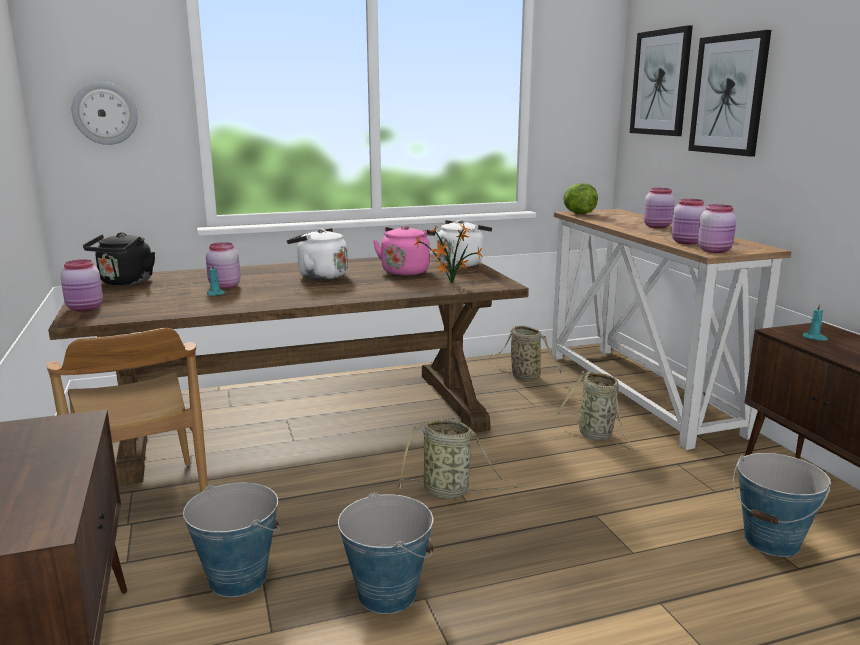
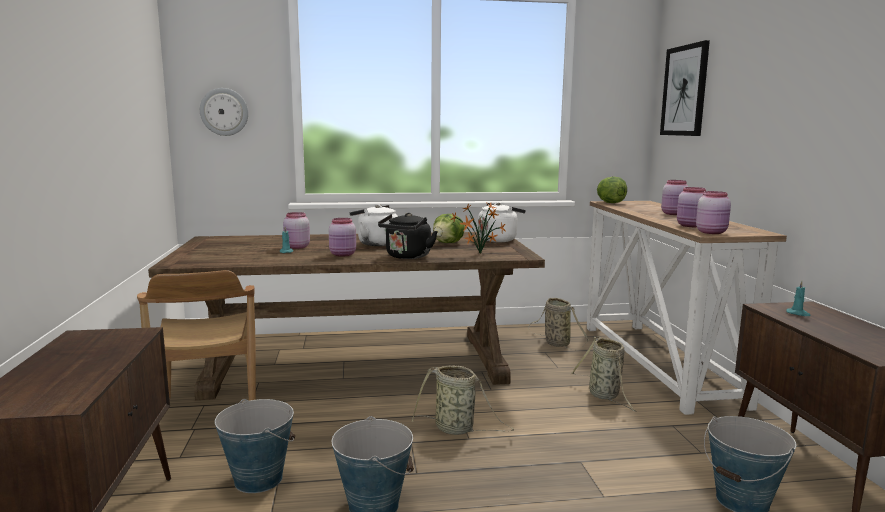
camera: 10 degrees right, 5 degrees down
pink jar [61,259,103,311] -> pink jar moved to [329,218,356,257]
black kettle [83,232,155,285] -> black kettle moved to [378,213,438,259]
pink kettle [373,225,435,275] -> lettuce [433,214,465,243]
picture [688,30,771,157] -> none

